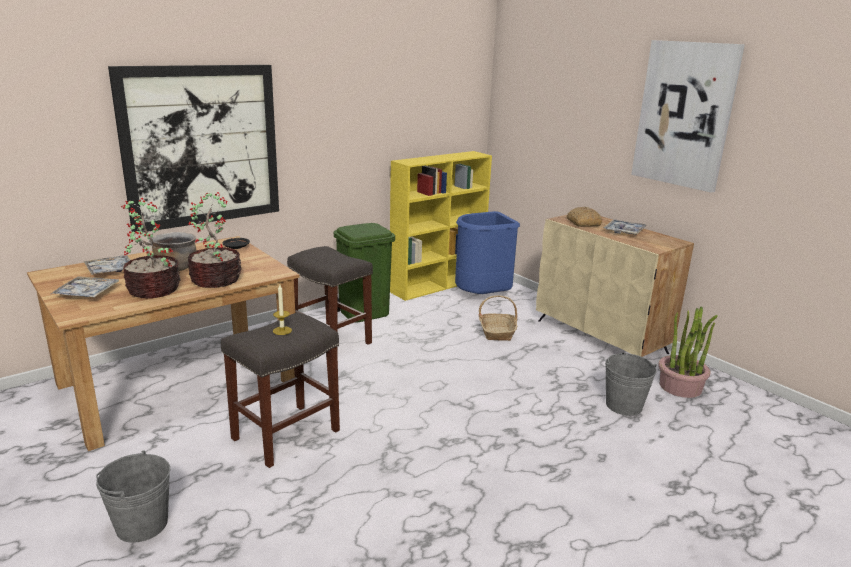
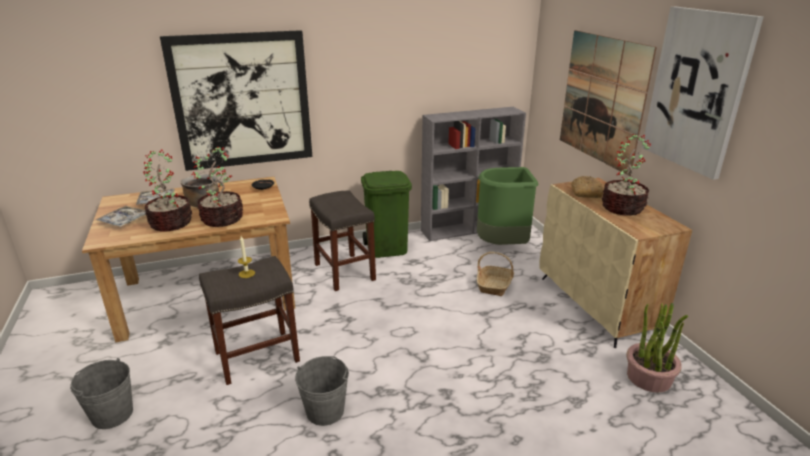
camera: 20 degrees right, 5 degrees up
yellow bookcase [390,151,492,301] -> grey bookcase [421,107,526,241]
blue trash can [455,211,520,294] -> green trash can [477,167,539,245]
tray [603,219,647,235] -> potted plant [602,134,651,216]
grey bucket [605,353,657,416] -> grey bucket moved to [295,356,349,426]
none -> picture [560,30,657,176]

